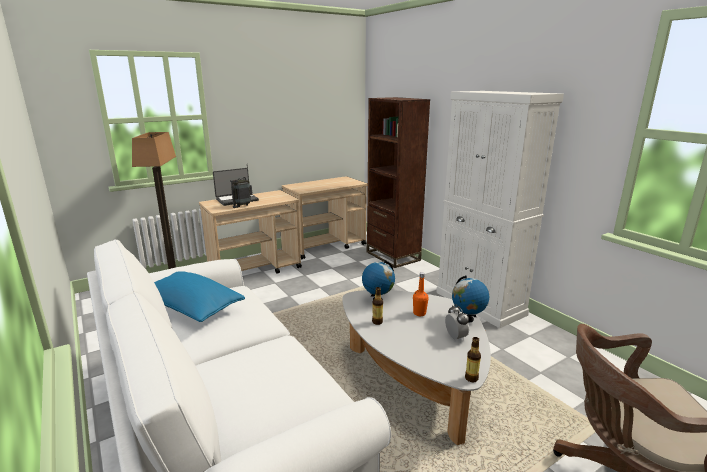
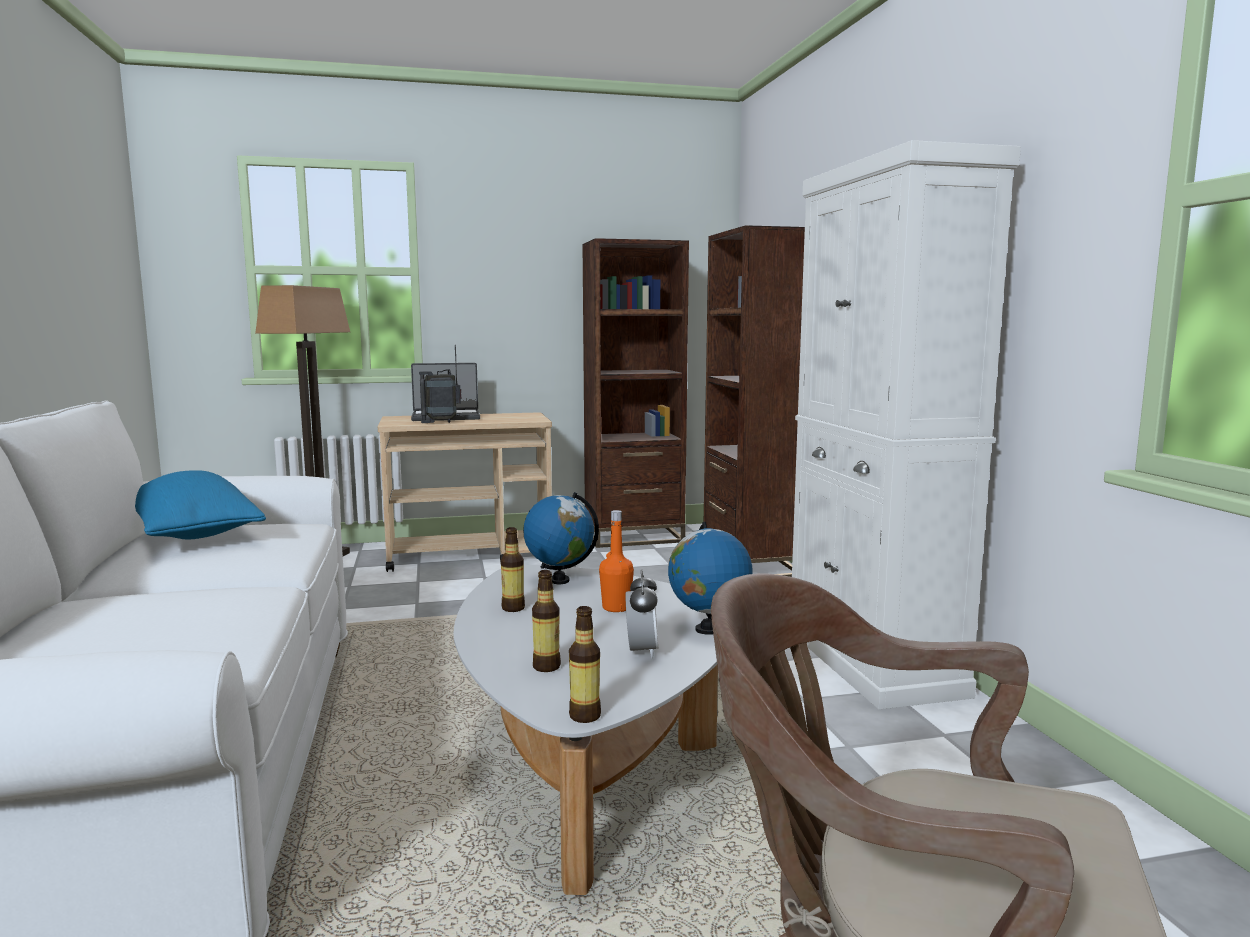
camera: 20 degrees right, 10 degrees down
beige cart [282,176,368,259] -> brown bookcase [582,238,689,548]
none -> bottle [532,570,561,672]

